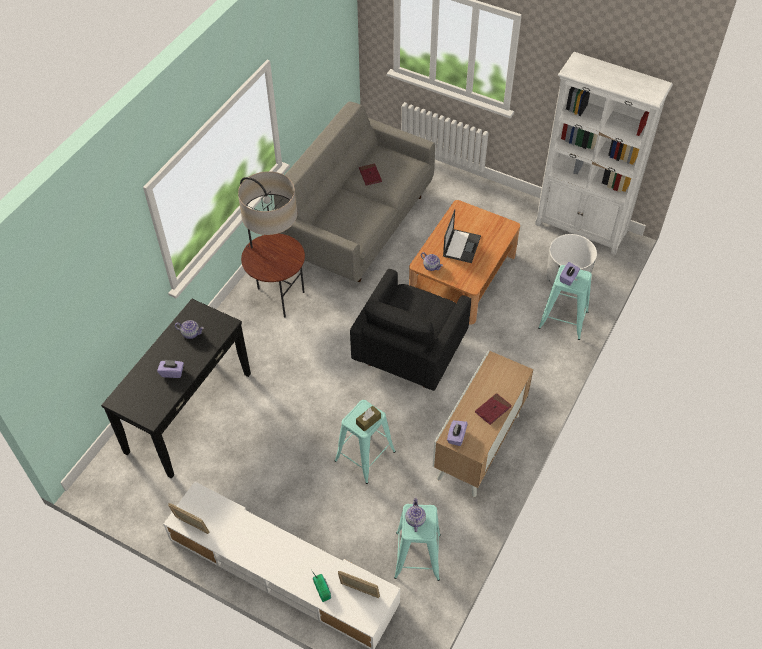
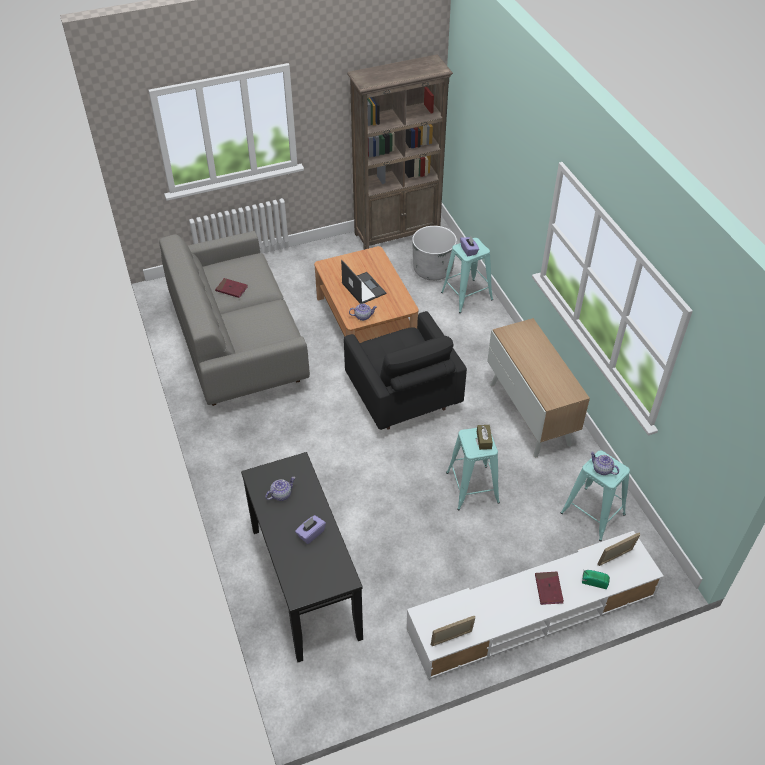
camera: 50 degrees left, 5 degrees down
floor lamp [238,171,305,318] -> none
purple tissue box [447,420,467,446] -> none
red book [475,393,512,425] -> red book moved to [535,572,564,605]
white bookcase [535,52,673,255] -> brown bookcase [347,55,453,250]

